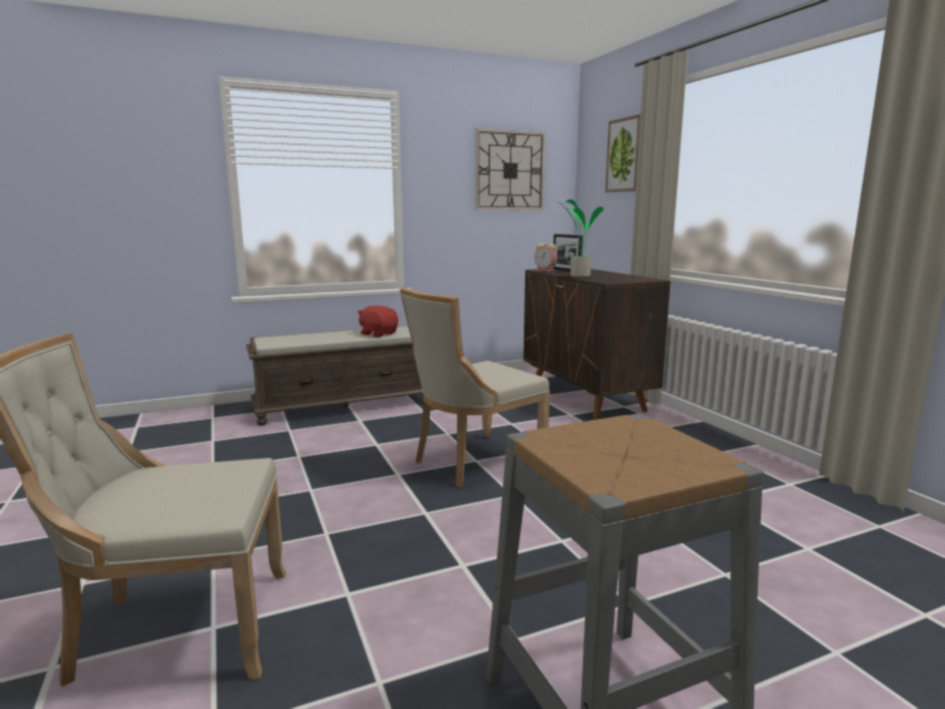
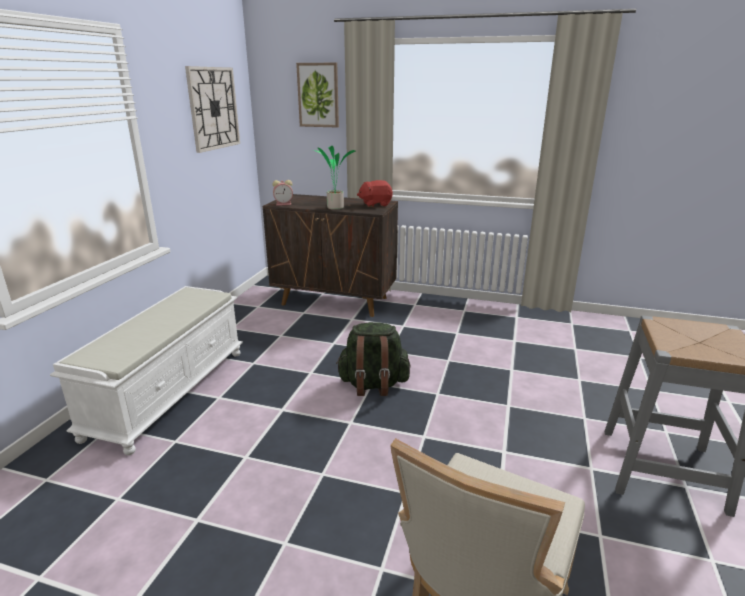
camera: 50 degrees left, 10 degrees up
brown bench [246,326,423,426] -> white bench [50,286,243,455]
red plush toy [358,306,398,337] -> red plush toy moved to [357,180,393,207]
beige chair [400,288,550,487] -> green backpack [336,322,410,396]
picture frame [554,234,583,271] -> none

